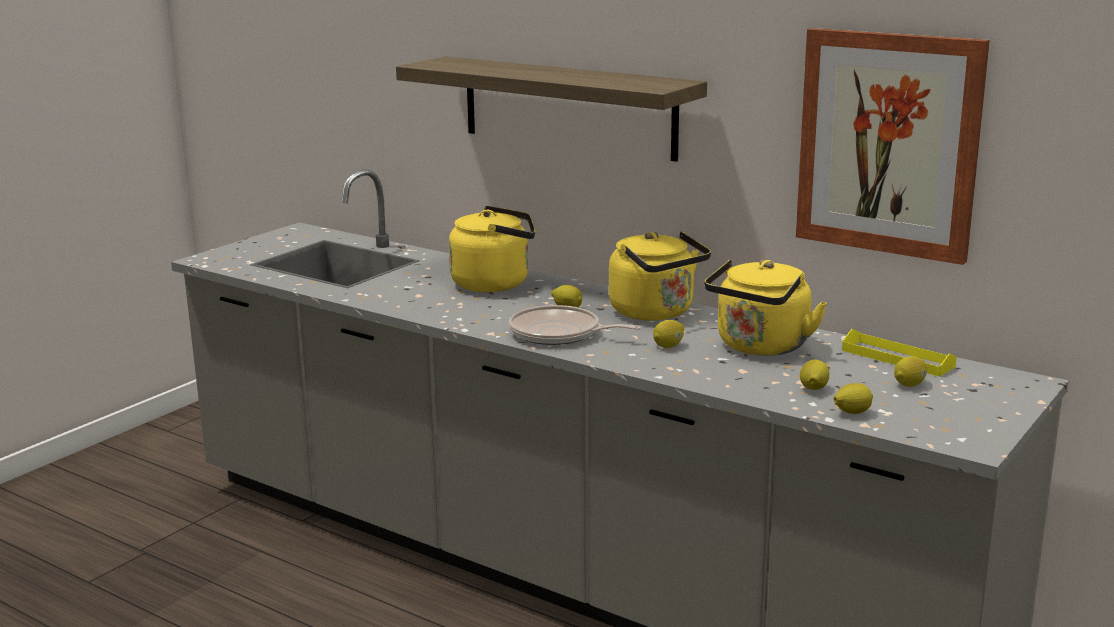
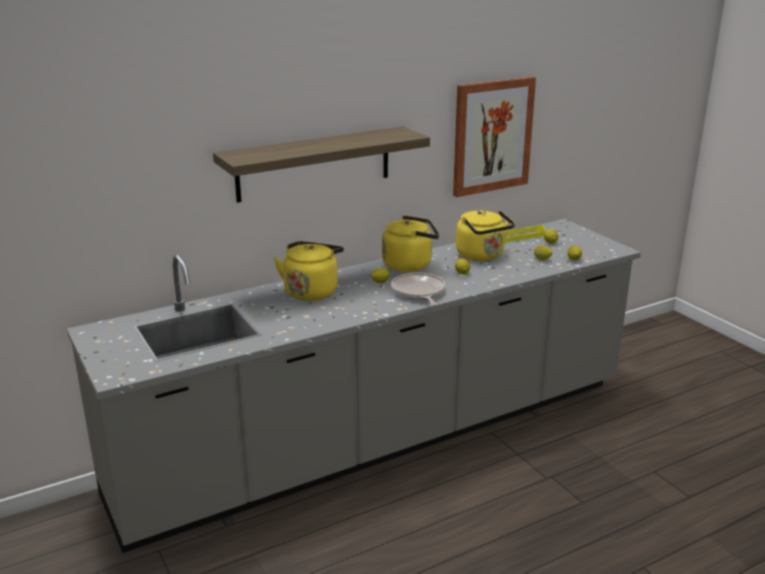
camera: 65 degrees left, 5 degrees up
frying pan [509,305,641,345] -> frying pan turned 120 degrees clockwise [391,273,446,306]

